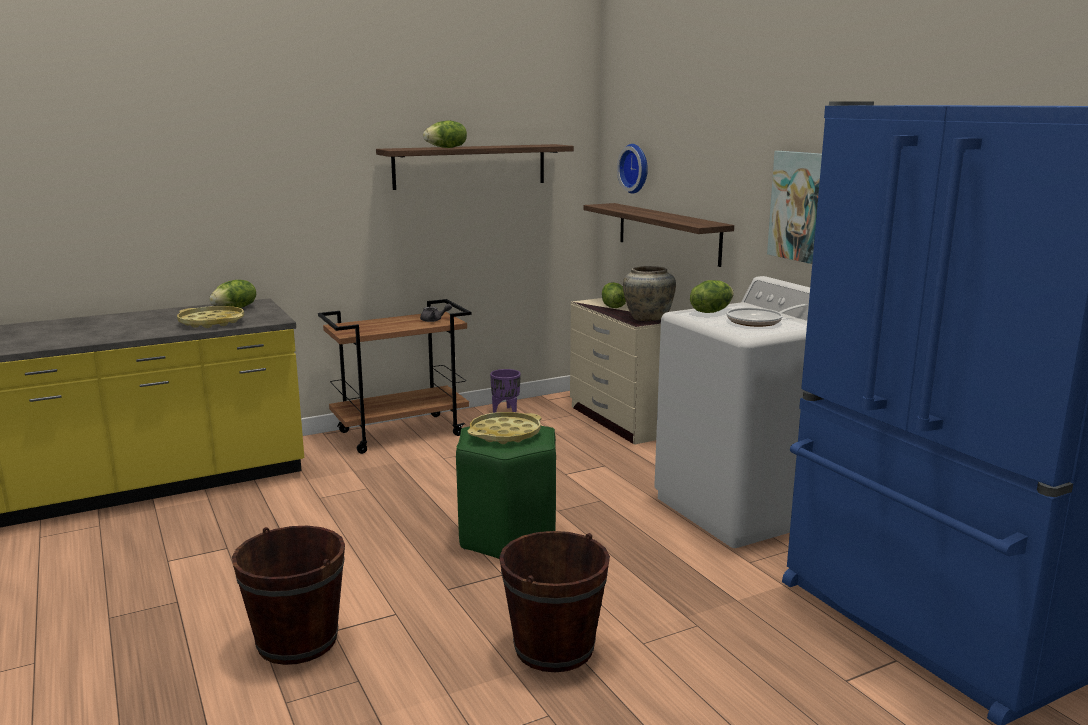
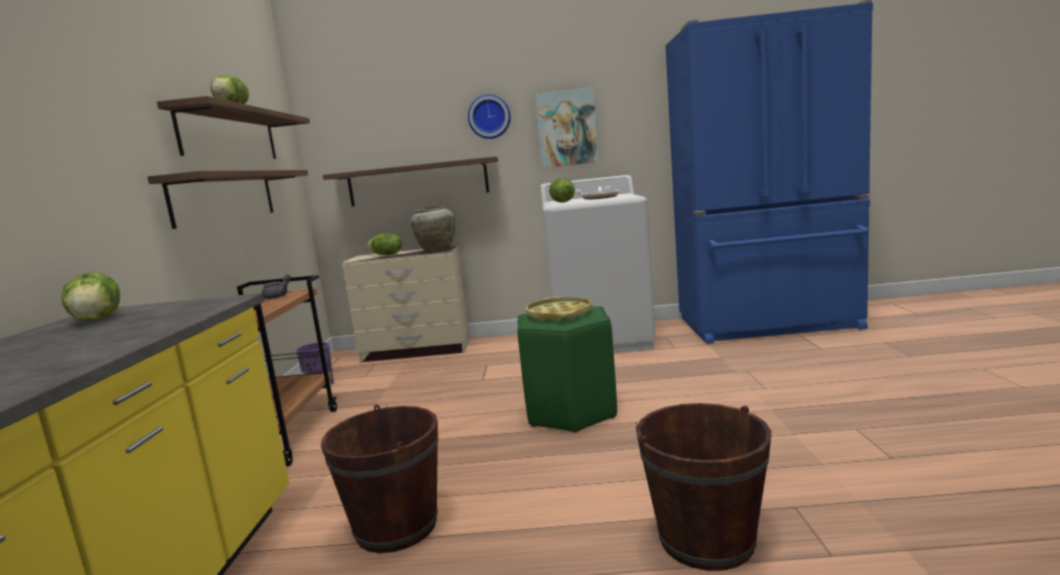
camera: 60 degrees left, 5 degrees down
yellow tray [177,306,244,328] -> none
brown bucket [499,531,610,672] -> brown bucket moved to [321,405,438,553]
wall clock [617,144,648,194] -> wall clock moved to [468,94,511,139]
none -> shelf [148,170,308,229]

